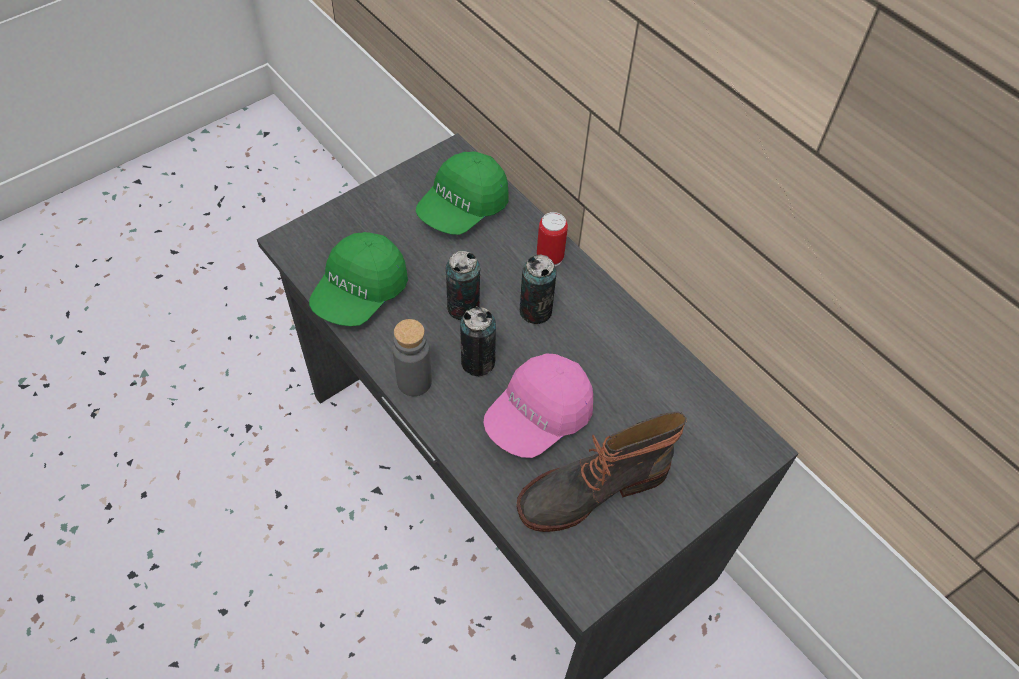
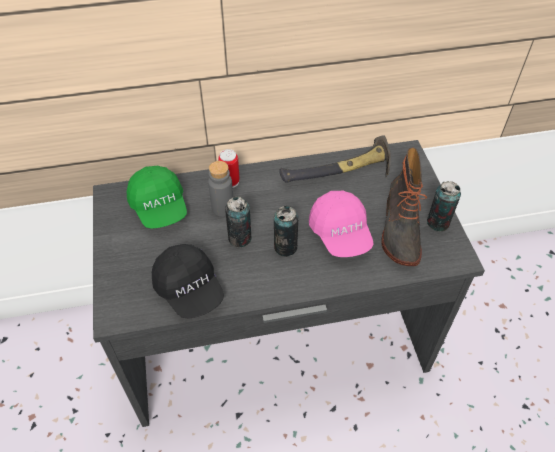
camera: 60 degrees left, 5 degrees down
green cap [309,232,408,326] -> black cap [152,244,224,319]
grey bottle [392,319,432,396] -> grey bottle moved to [208,161,233,217]
can [519,254,557,324] -> can moved to [427,181,461,232]
none -> hammer [279,135,391,183]

